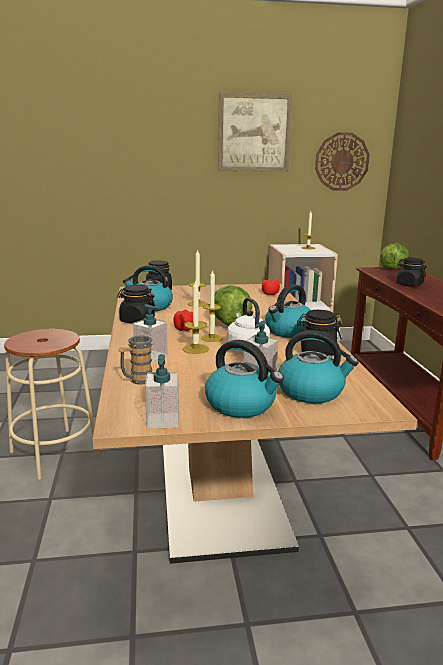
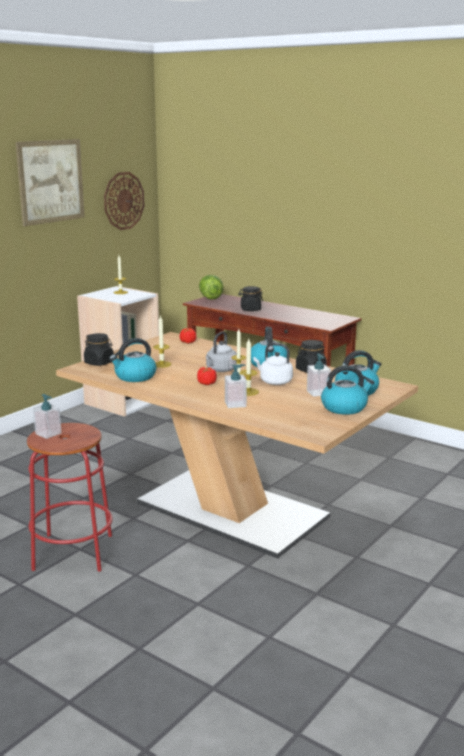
camera: 45 degrees left, 0 degrees up
beige stool [4,329,99,480] -> red stool [27,423,113,572]
black jar [117,285,156,324] -> none
mug [118,336,154,385] -> none
soap dispenser [145,354,179,428] -> soap dispenser moved to [33,394,62,439]
lettuce [215,285,252,326] -> grey kettle [206,331,237,372]

